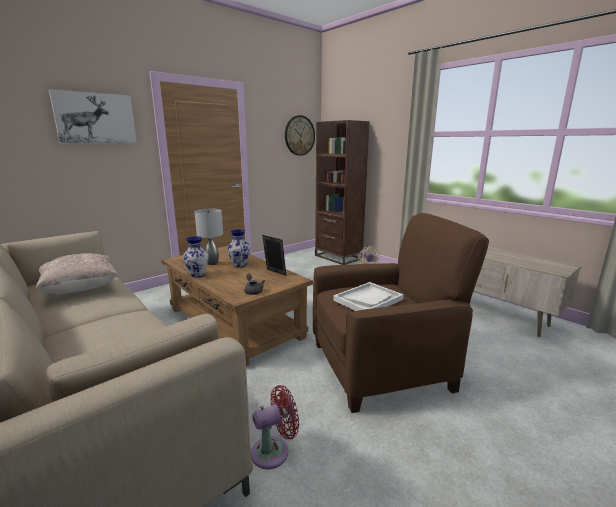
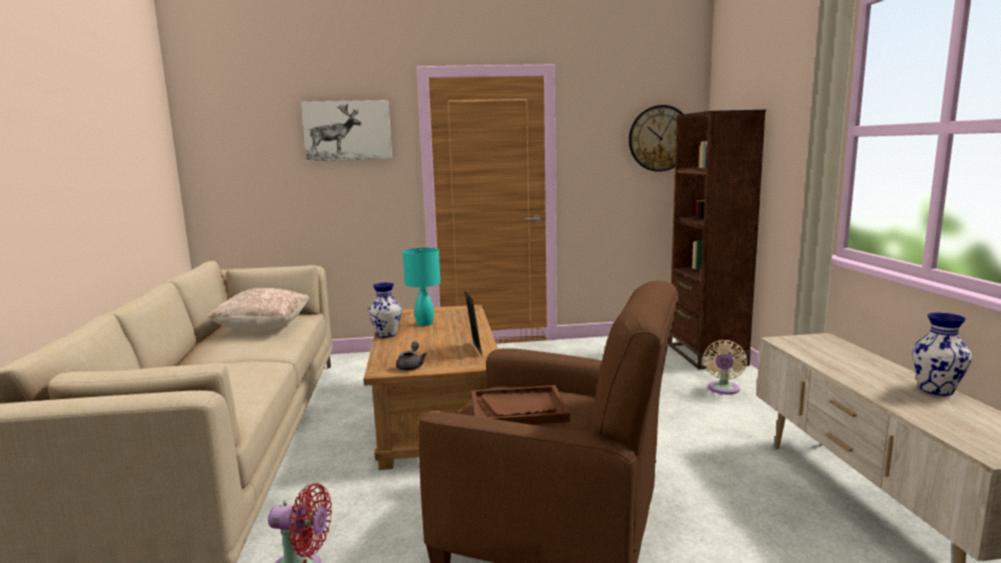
camera: 35 degrees right, 5 degrees down
grey table lamp [195,209,223,265] -> turquoise table lamp [403,248,440,326]
vase [227,229,250,268] -> vase moved to [912,312,972,396]
white tray [333,282,404,311] -> brown tray [472,385,570,425]

